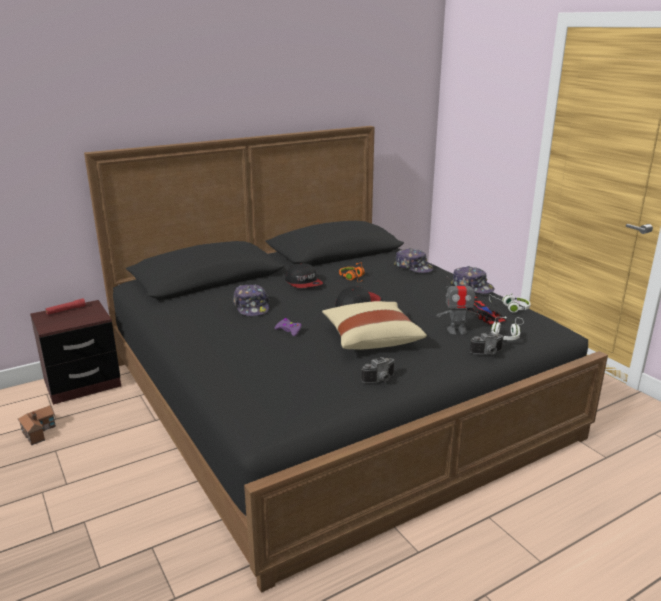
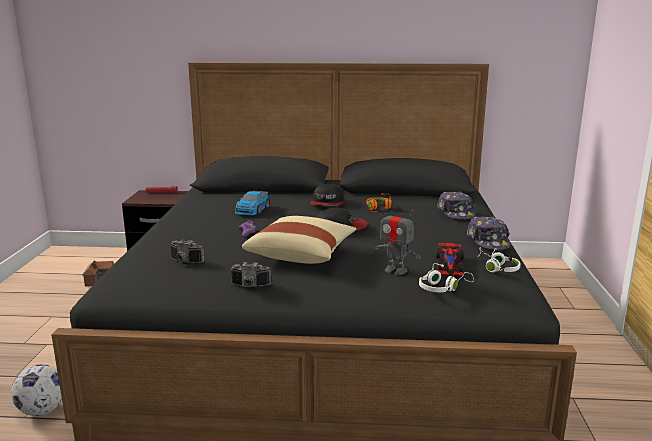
camera: 35 degrees right, 5 degrees down
cap [233,284,269,316] -> toy car [235,191,269,215]
camera [470,332,504,355] -> camera moved to [170,239,204,263]
none -> football [11,364,62,416]

